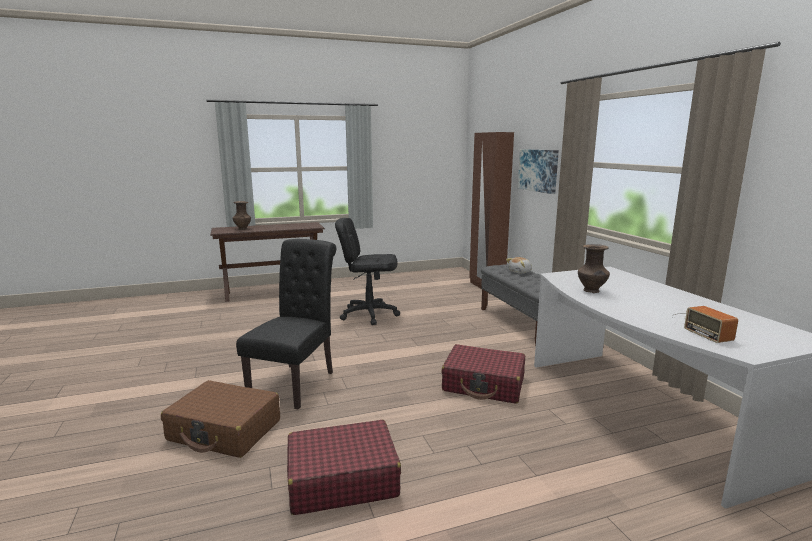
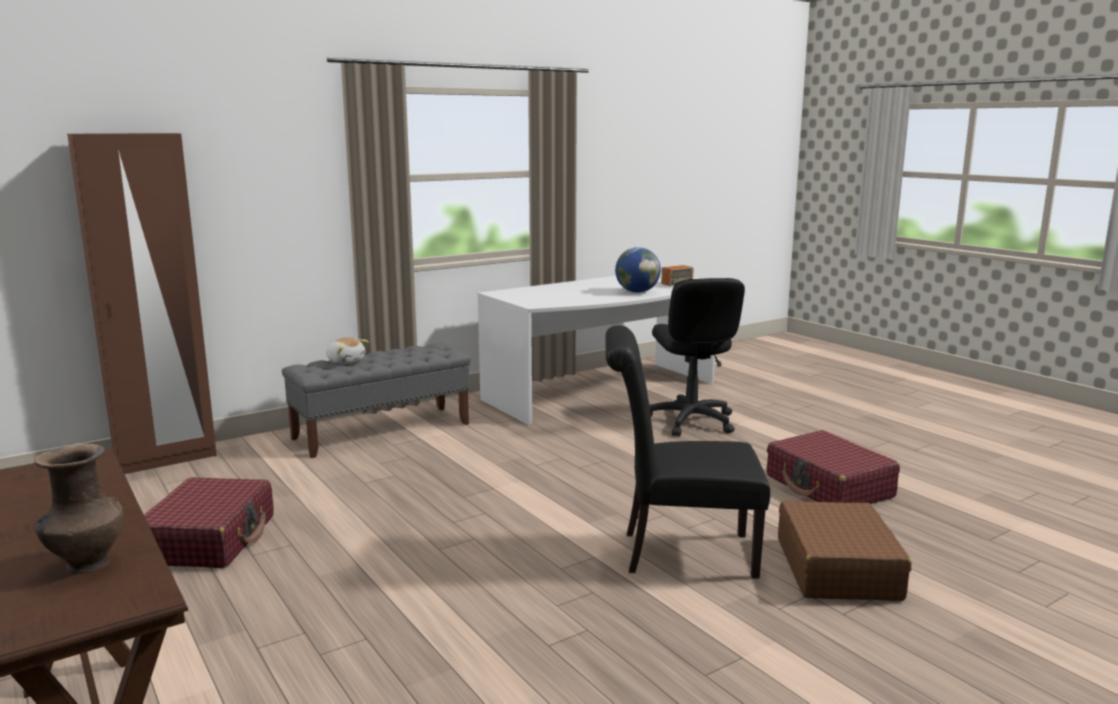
camera: 105 degrees left, 0 degrees up
black office chair [335,218,400,325] -> black office chair moved to [650,278,745,436]
red suitcase [441,344,525,404] -> red suitcase moved to [144,477,274,568]
picture [518,149,559,194] -> none
brown vase [578,244,610,293] -> none
none -> globe [615,247,661,293]

